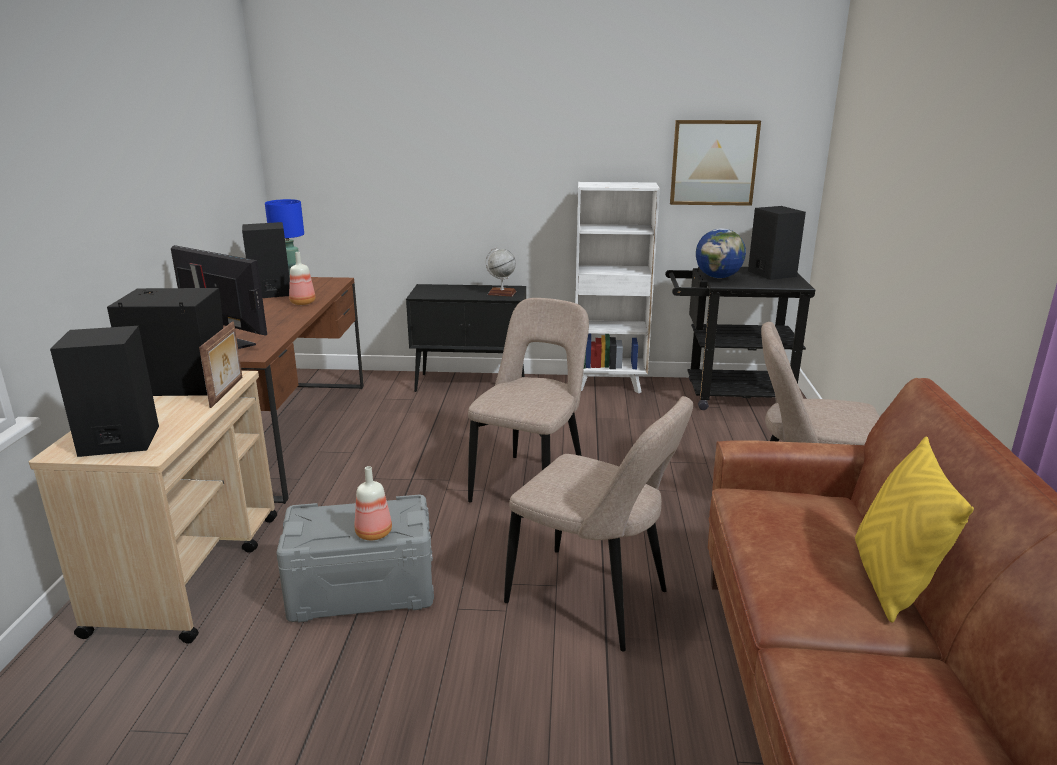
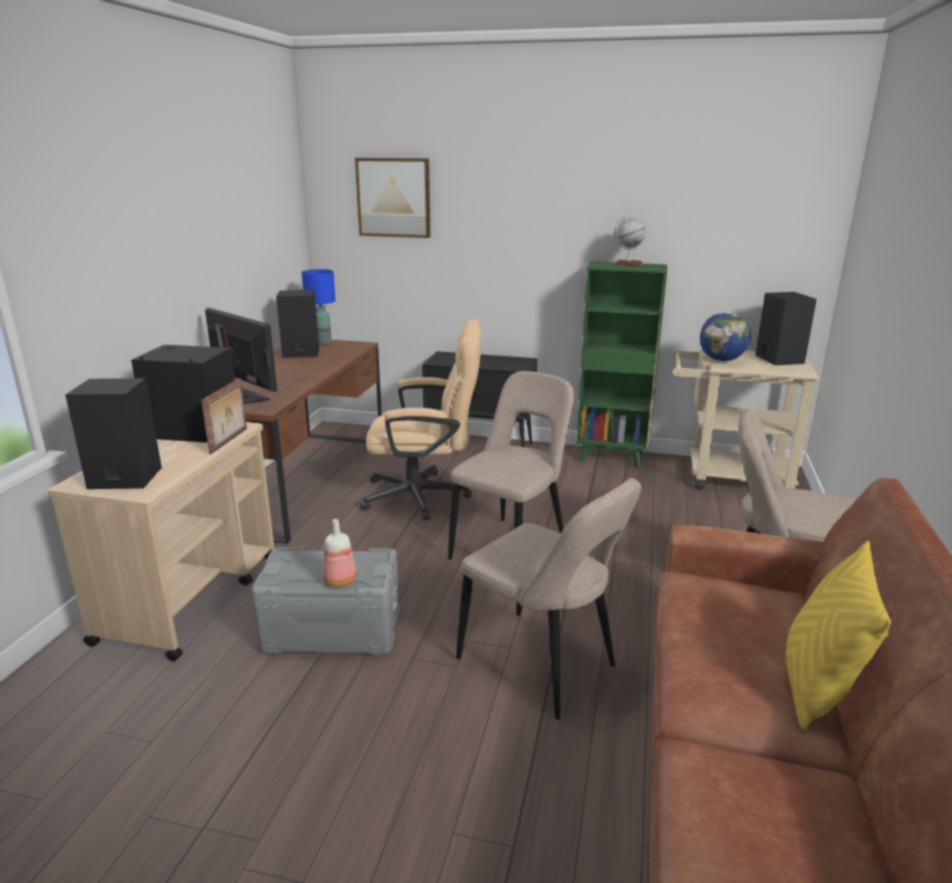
camera: 10 degrees right, 0 degrees up
bottle [289,252,316,305] -> none
globe [486,247,517,296] -> globe moved to [614,216,646,267]
white bookcase [575,182,660,394] -> green bookcase [576,261,667,468]
black cart [665,267,815,410] -> beige cart [672,350,820,490]
picture [670,120,761,206] -> picture moved to [355,158,430,238]
none -> beige office chair [360,319,481,520]

